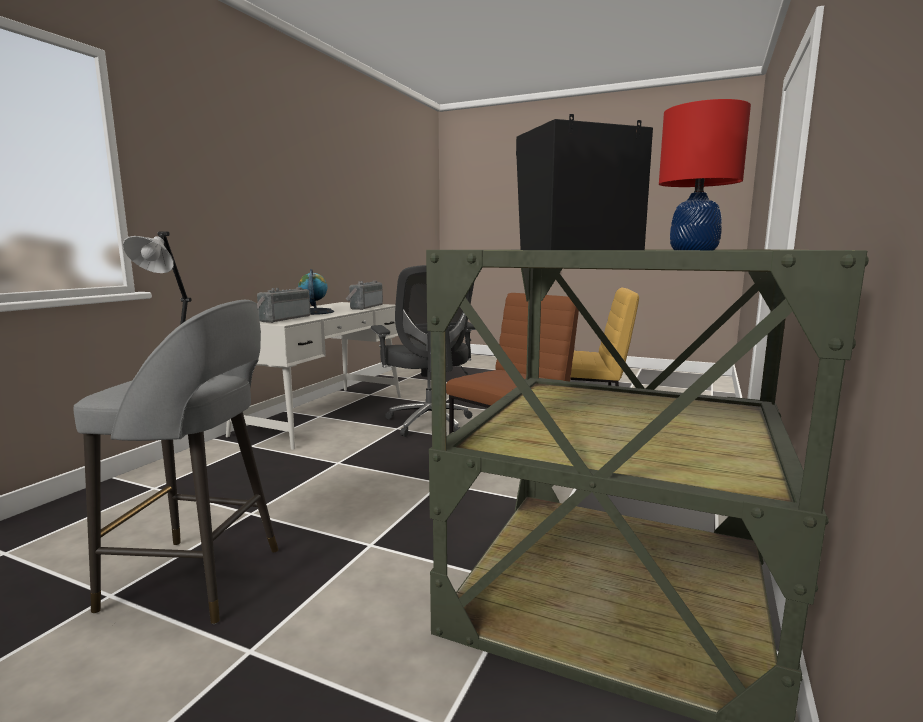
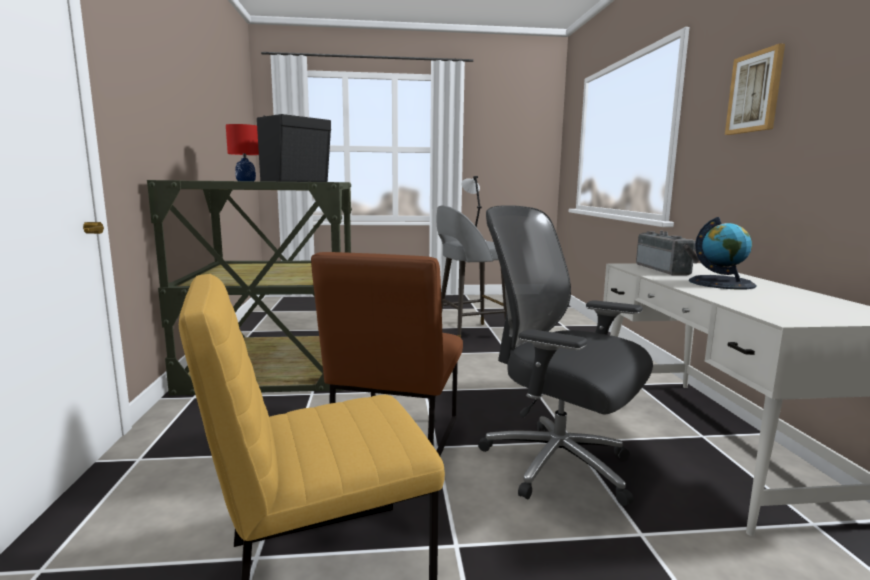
camera: 150 degrees right, 0 degrees up
radio [346,281,383,310] -> none
none -> picture [725,44,785,135]

